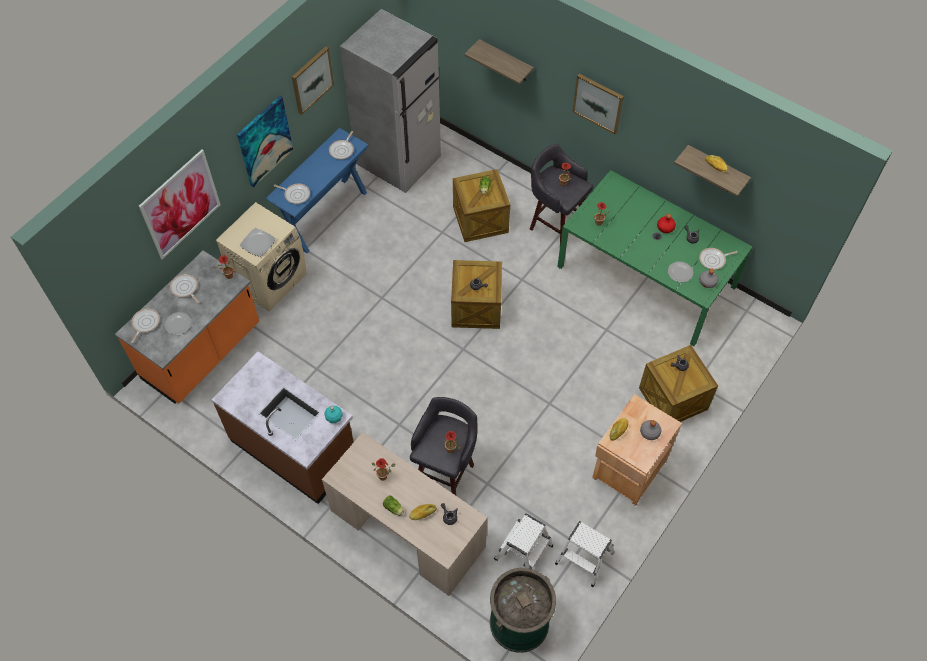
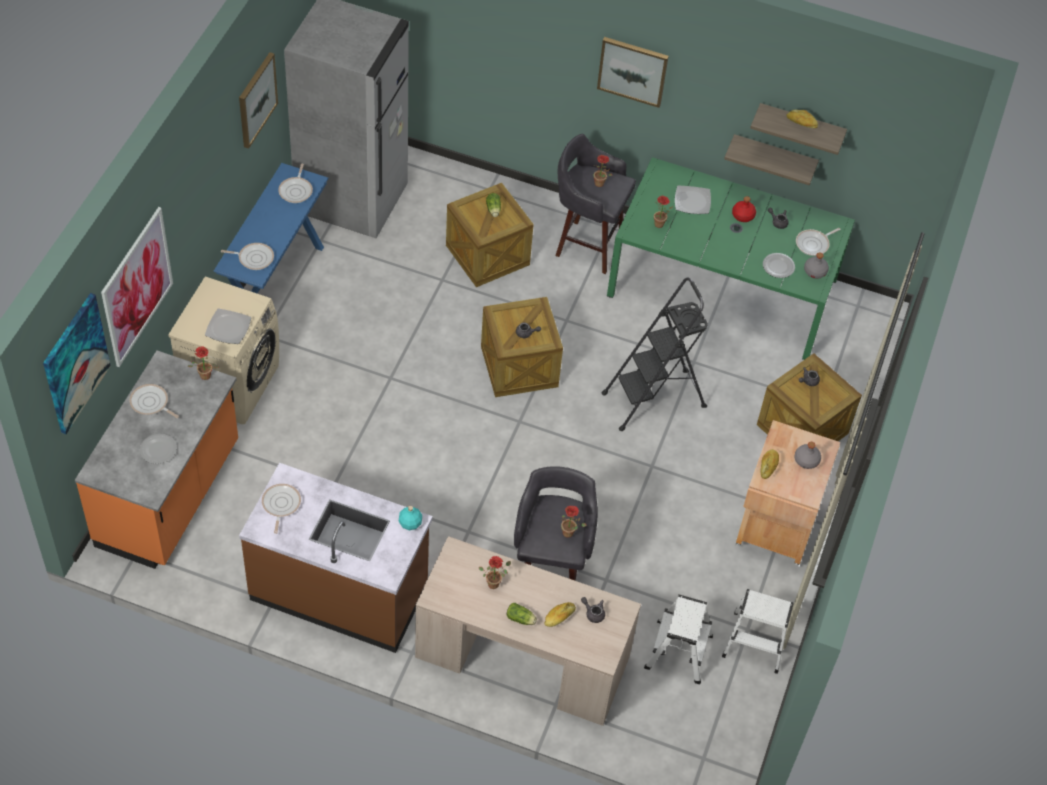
camera: 20 degrees left, 5 degrees down
frying pan [131,308,160,343] -> frying pan moved to [262,484,301,534]
picture [237,96,293,187] -> picture moved to [43,293,111,434]
shelf [465,39,534,84] -> shelf moved to [724,134,819,185]
green trash can [490,568,556,653] -> none
none -> step ladder [601,278,708,431]
none -> plate [675,185,711,214]

